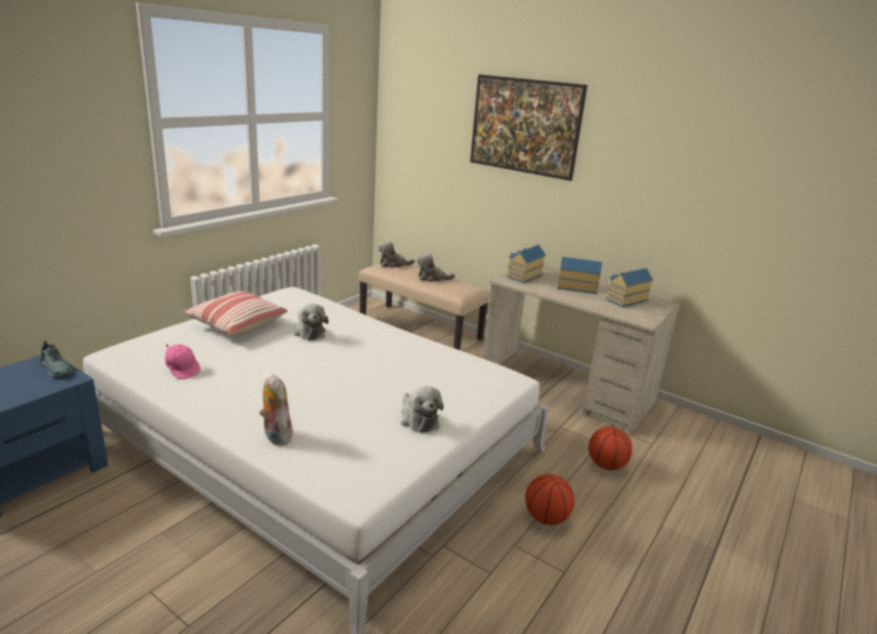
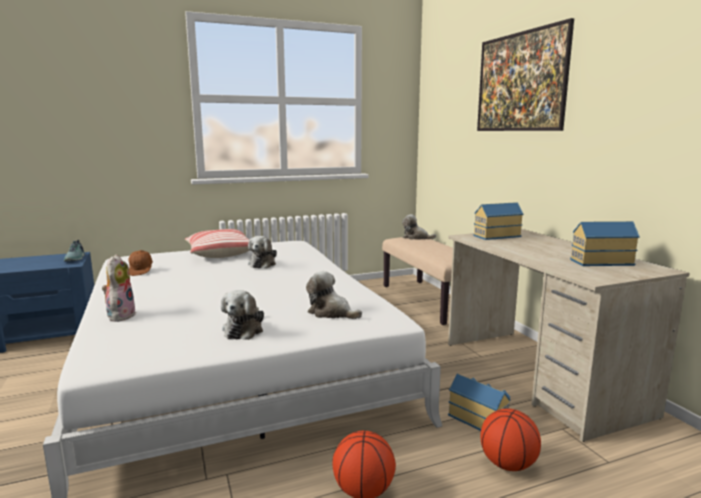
camera: 35 degrees right, 10 degrees down
pink cap [165,344,200,379] -> brown cap [128,250,153,276]
plush toy [417,253,455,282] -> plush toy moved to [306,271,362,319]
toy house [557,257,602,294] -> toy house moved to [448,374,510,431]

